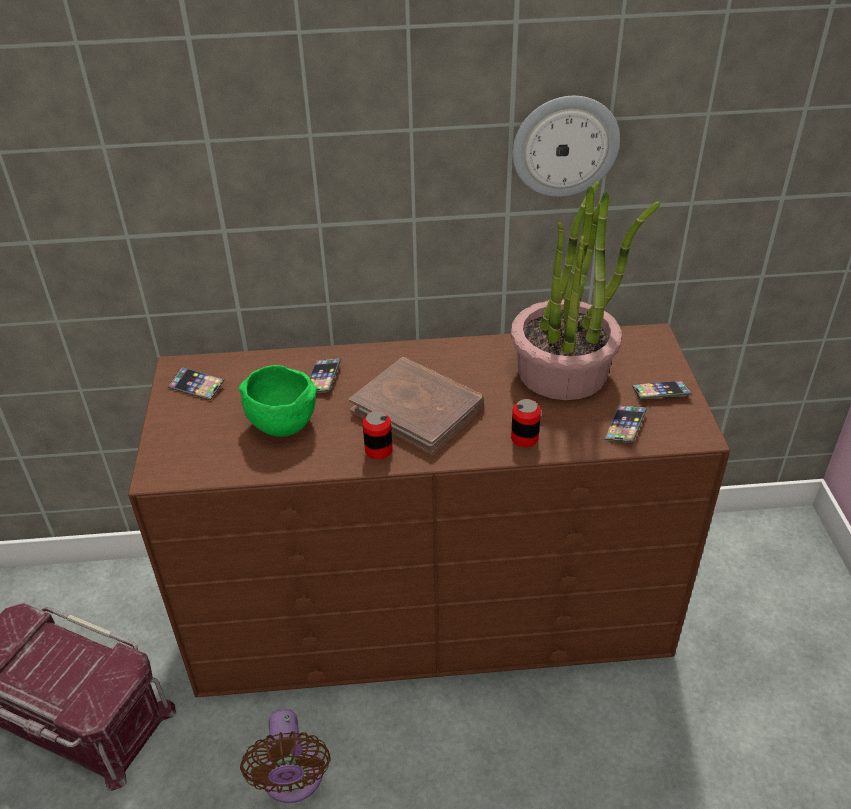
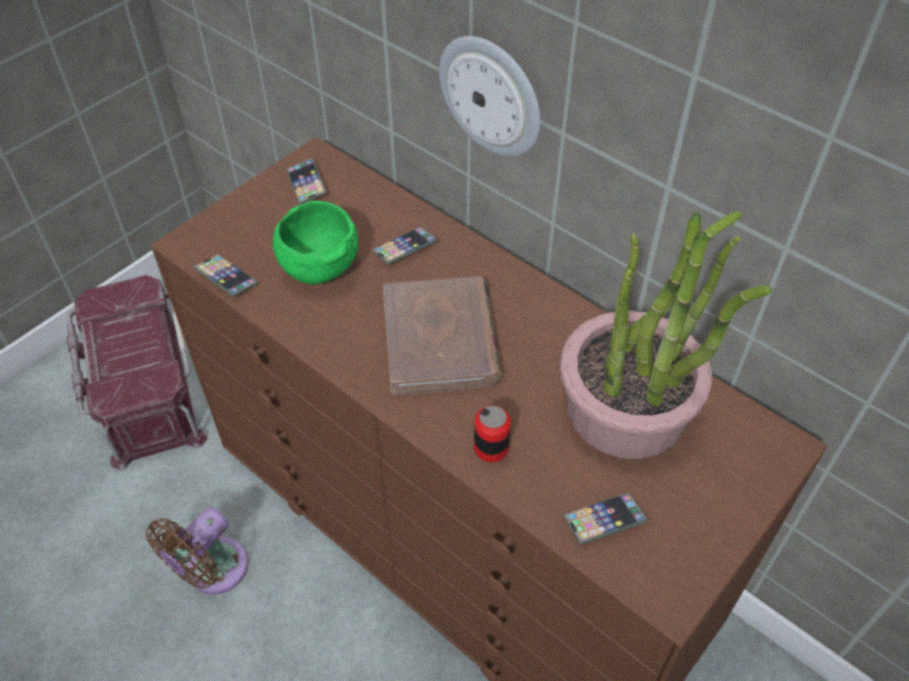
camera: 45 degrees right, 10 degrees up
can [363,411,393,459] -> none
wall clock [512,96,620,197] -> wall clock moved to [439,36,541,157]
phone [632,381,692,399] -> phone moved to [193,254,259,297]

